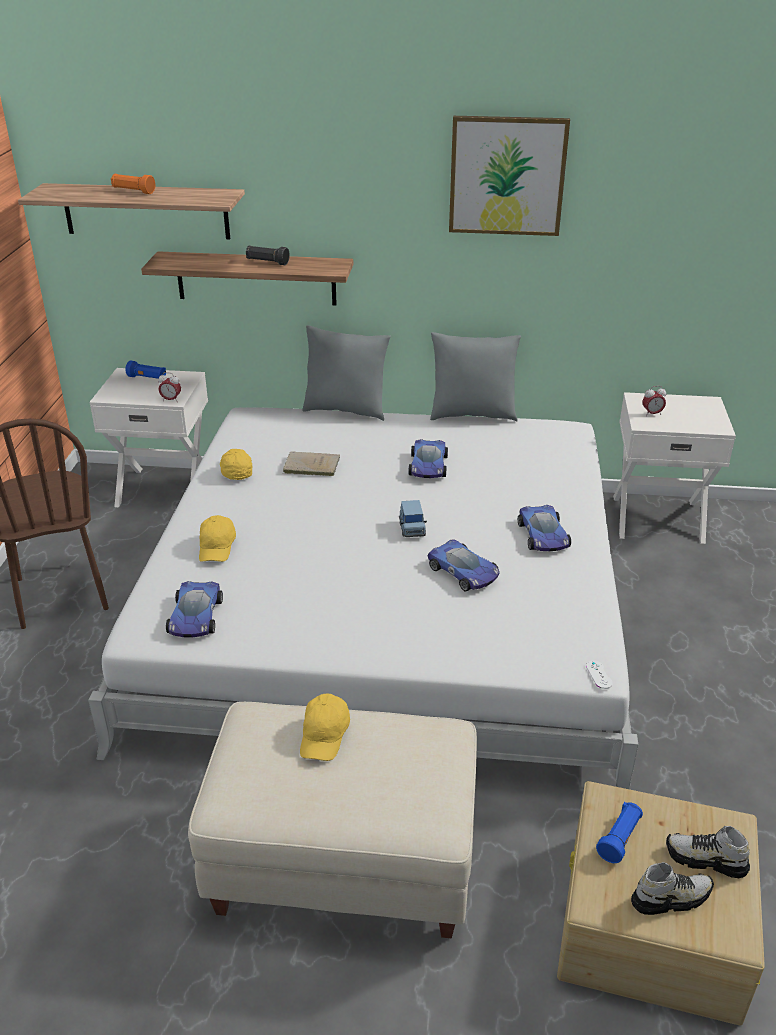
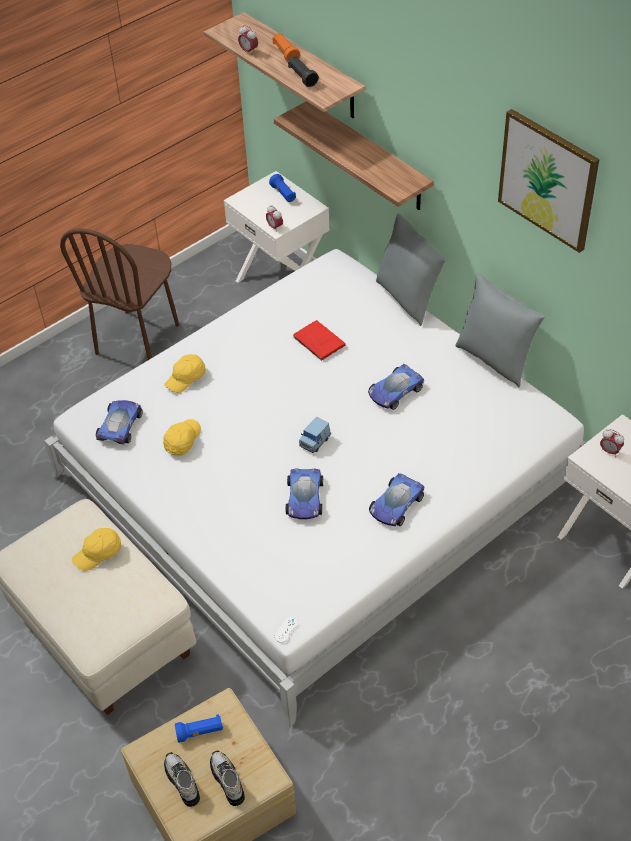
camera: 45 degrees right, 15 degrees up
toy car [166,581,223,637] -> toy car turned 150 degrees clockwise [96,400,143,444]
yellow cap [220,449,252,480] -> yellow cap moved to [163,419,201,455]
black flashlight [246,246,290,265] -> black flashlight moved to [288,56,319,87]
beige book [282,451,340,476] -> red book [292,320,346,361]
shoe [631,862,714,915] -> shoe turned 150 degrees counterclockwise [164,752,200,807]
none -> alarm clock [238,25,258,54]

